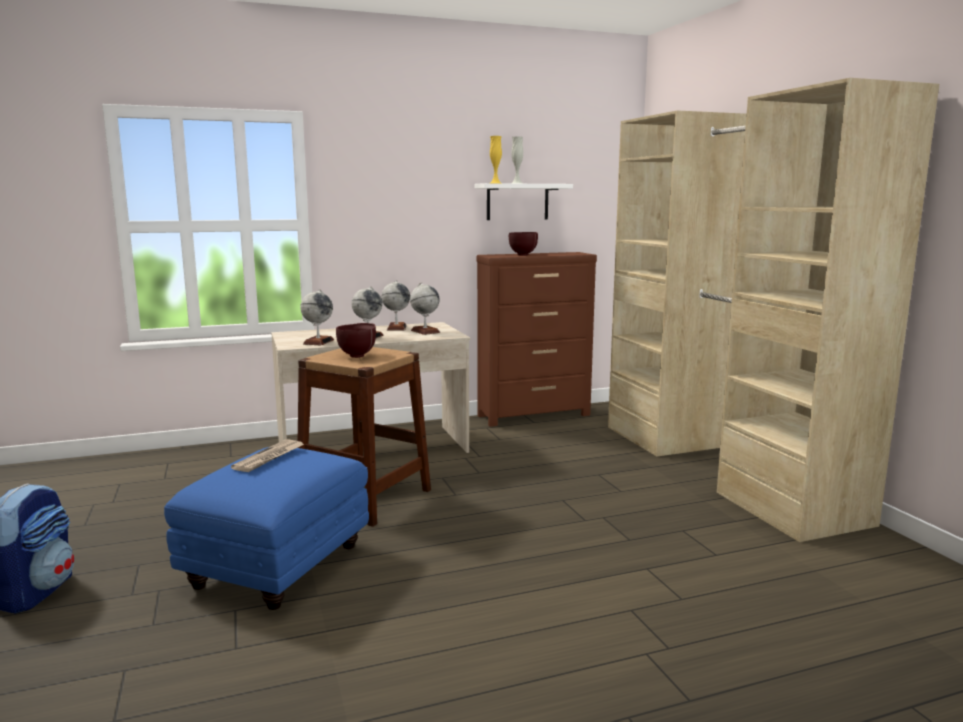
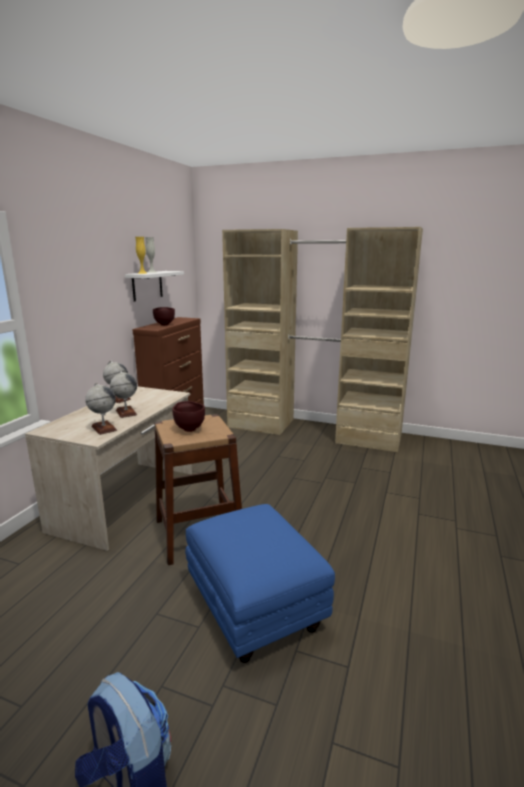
camera: 50 degrees left, 5 degrees up
newspaper [231,440,304,472] -> none
globe [410,282,440,335] -> none

